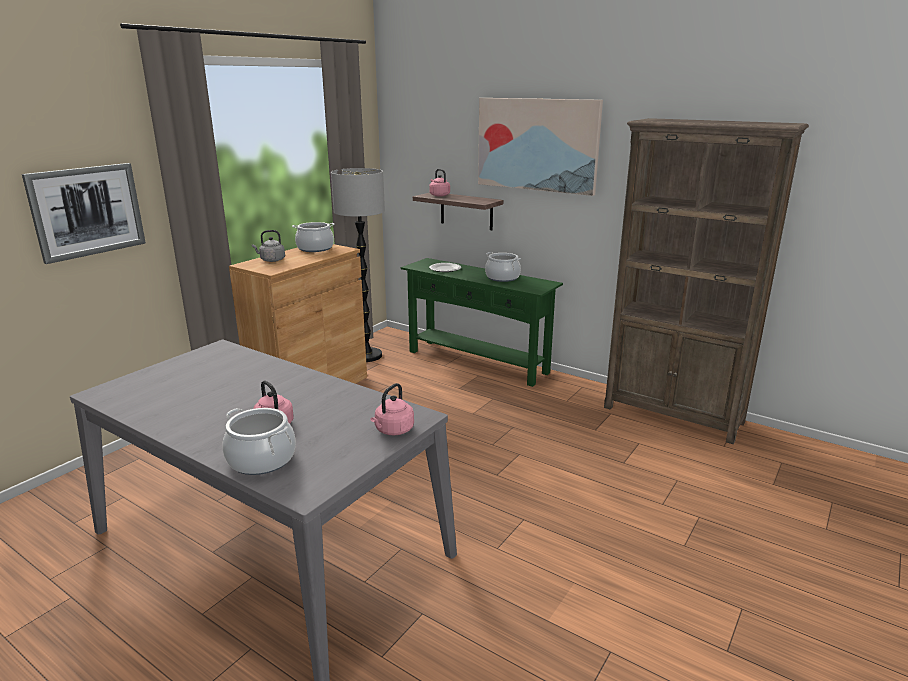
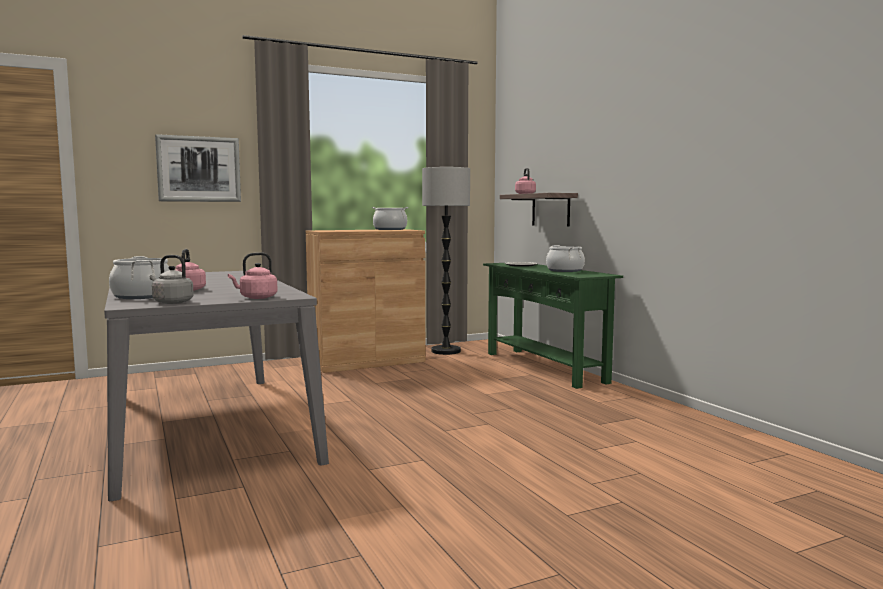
camera: 30 degrees right, 15 degrees down
grey kettle [252,230,285,262] -> grey kettle moved to [150,255,194,304]
picture [478,98,603,196] -> none
brown bookcase [604,118,809,444] -> none

